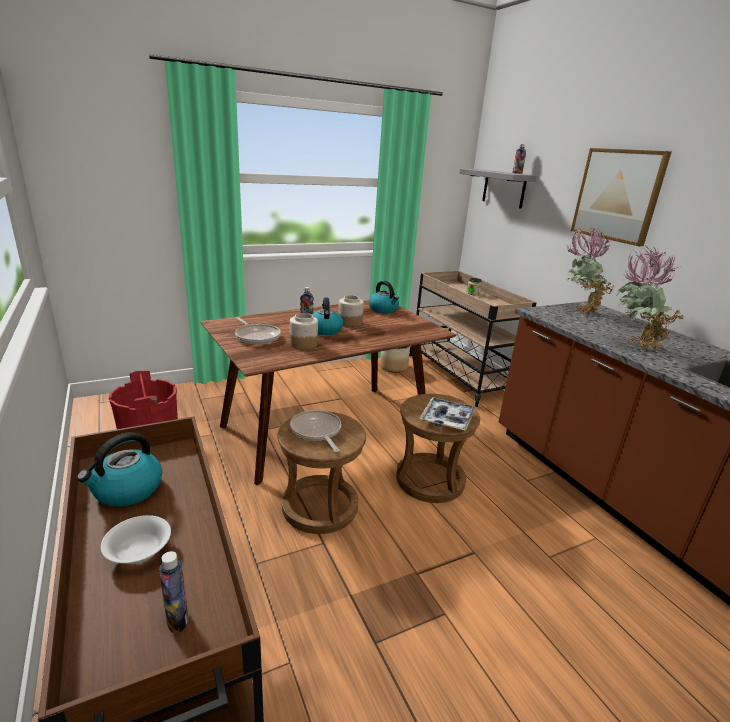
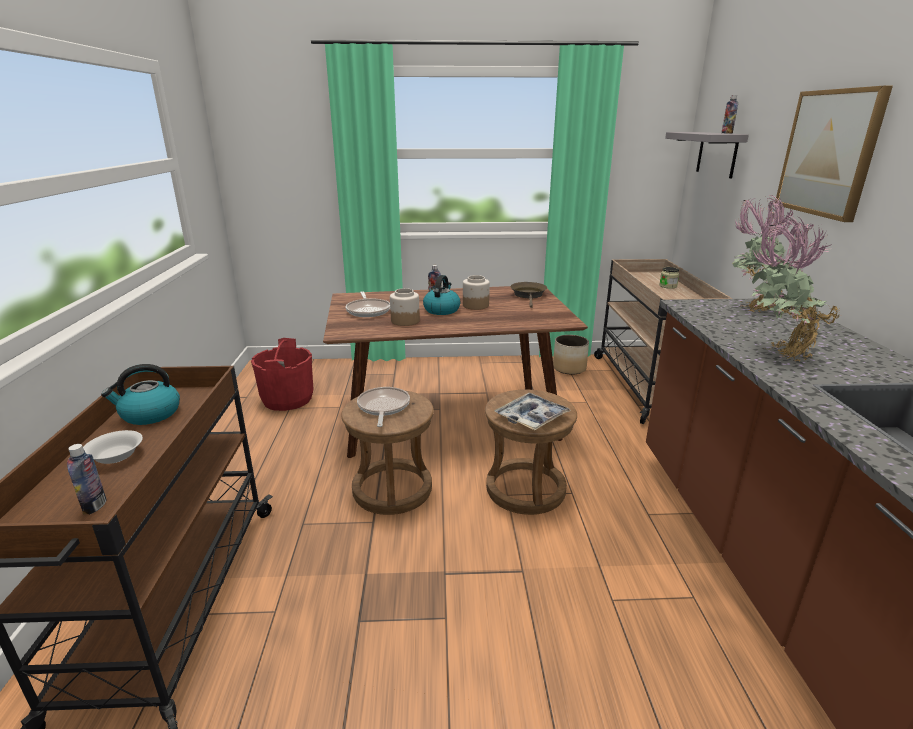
camera: 25 degrees right, 0 degrees up
kettle [369,281,399,313] -> brown frying pan [511,282,547,308]

